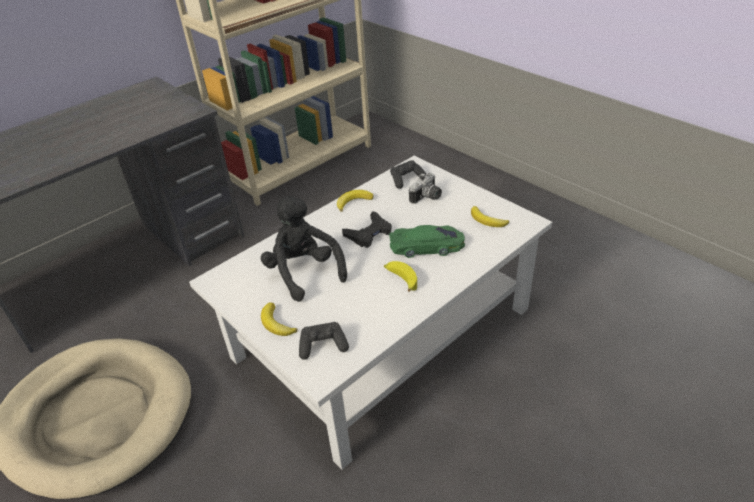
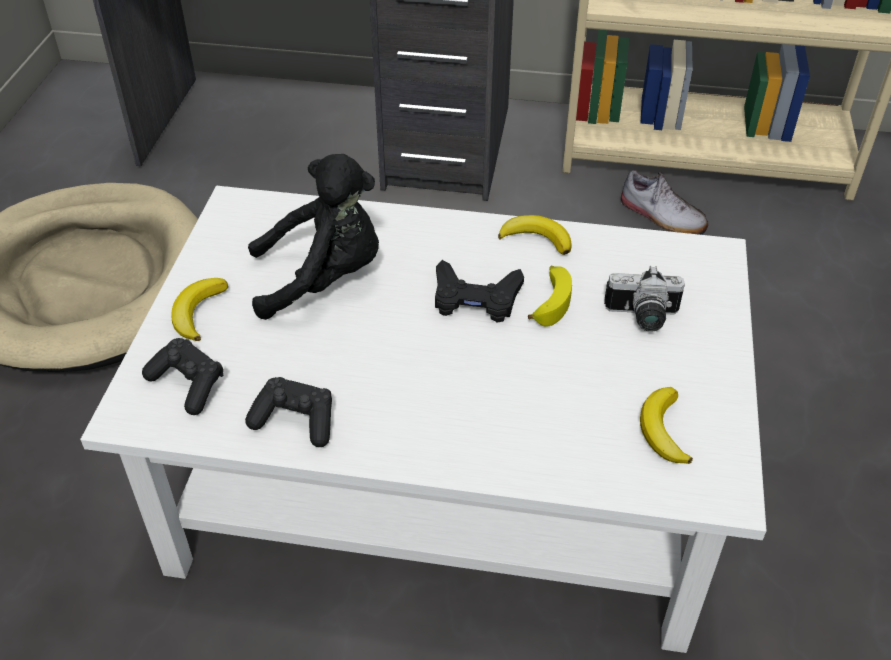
camera: 50 degrees right, 5 degrees up
black plush toy [261,196,347,302] -> black plush toy turned 60 degrees clockwise [248,154,379,320]
banana [384,261,417,292] -> banana moved to [528,266,572,327]
green toy car [389,225,465,258] -> none
black game controller [390,160,426,189] -> black game controller moved to [245,377,332,447]
none -> shoe [620,170,708,235]

